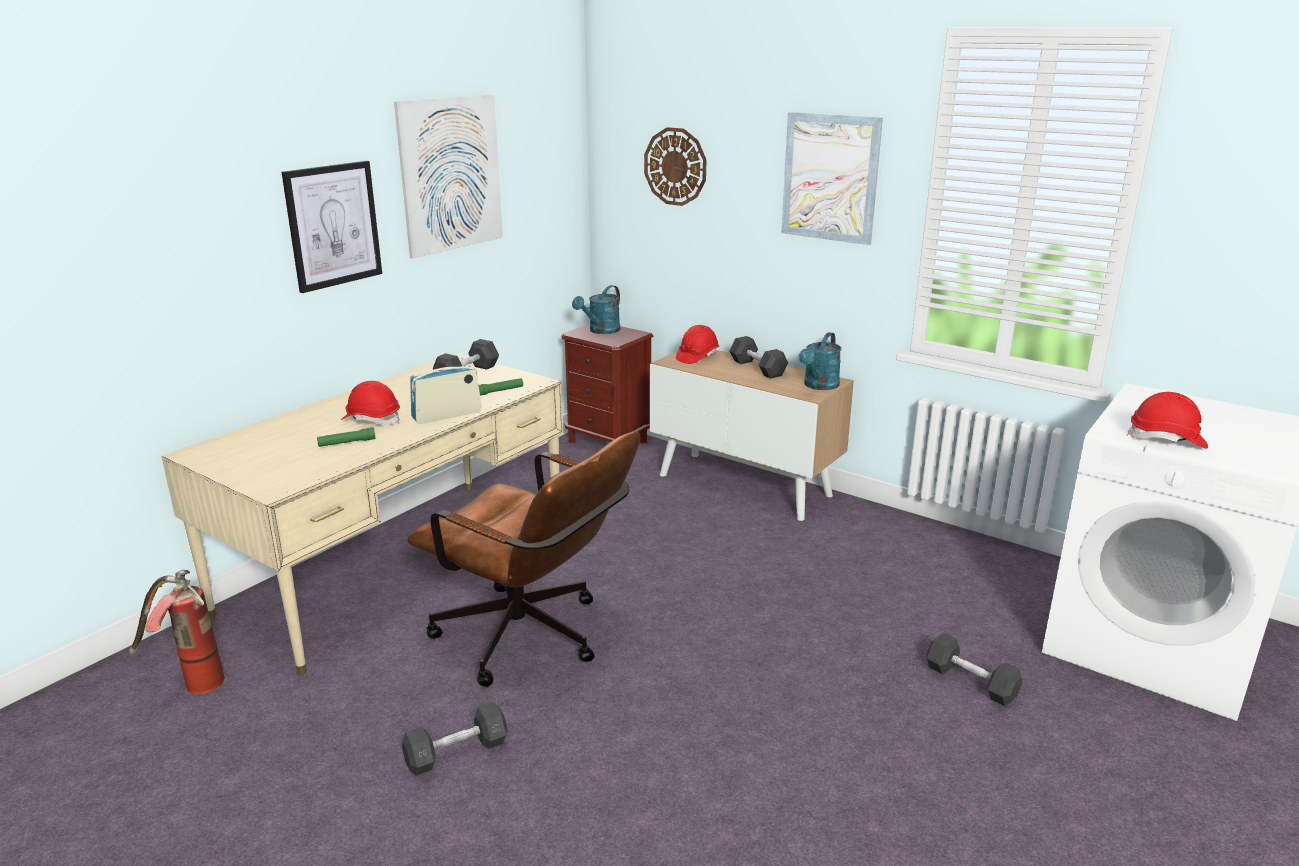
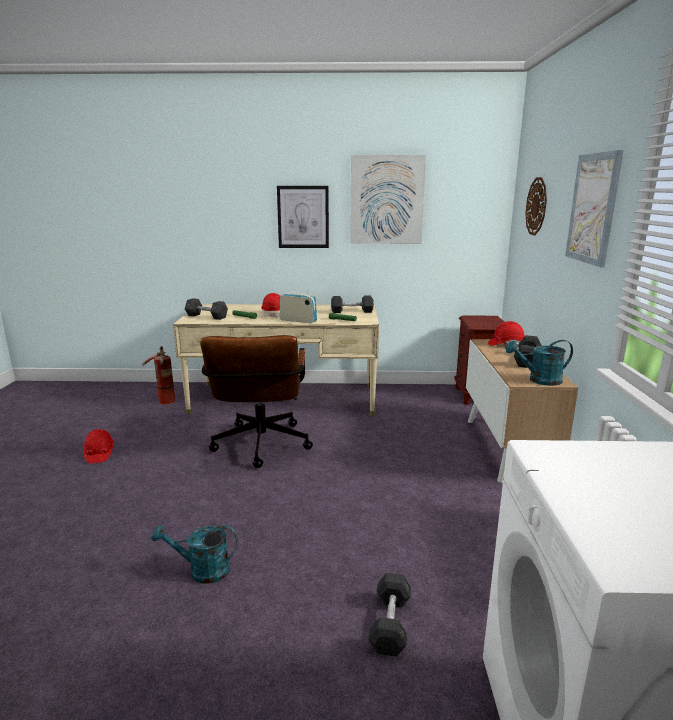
camera: 55 degrees right, 5 degrees down
grey dumbbell [402,702,508,776] -> grey dumbbell moved to [185,298,228,320]
turquoise watering can [572,285,620,334] -> turquoise watering can moved to [151,525,238,584]
red hard hat [1127,392,1208,449] -> red hard hat moved to [83,429,114,463]

